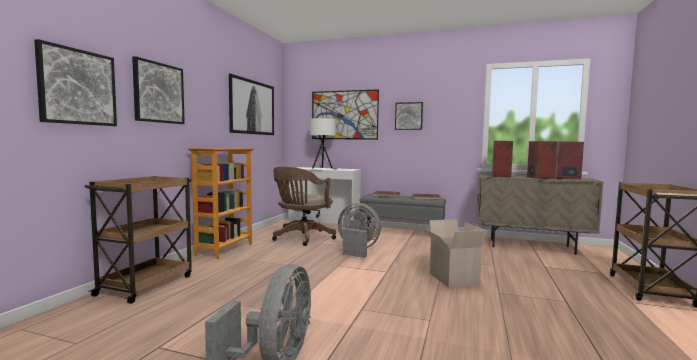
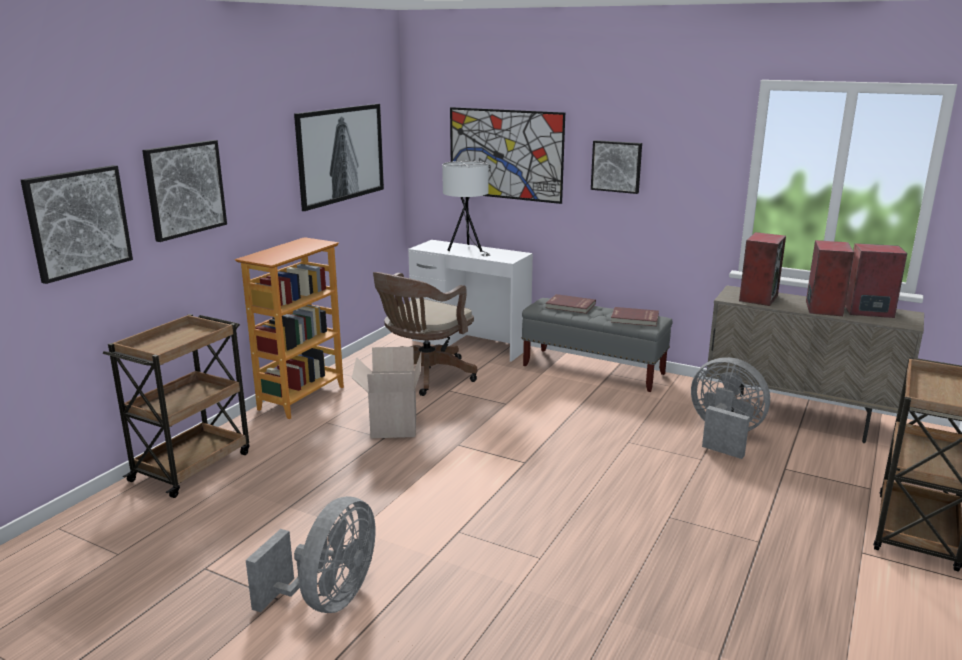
camera: 10 degrees right, 15 degrees up
grey fan [338,203,381,258] -> grey fan moved to [691,357,770,459]
cardboard box [422,219,488,288] -> cardboard box moved to [352,347,421,438]

